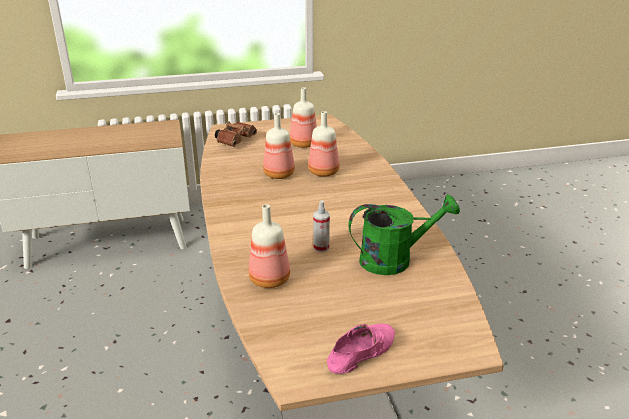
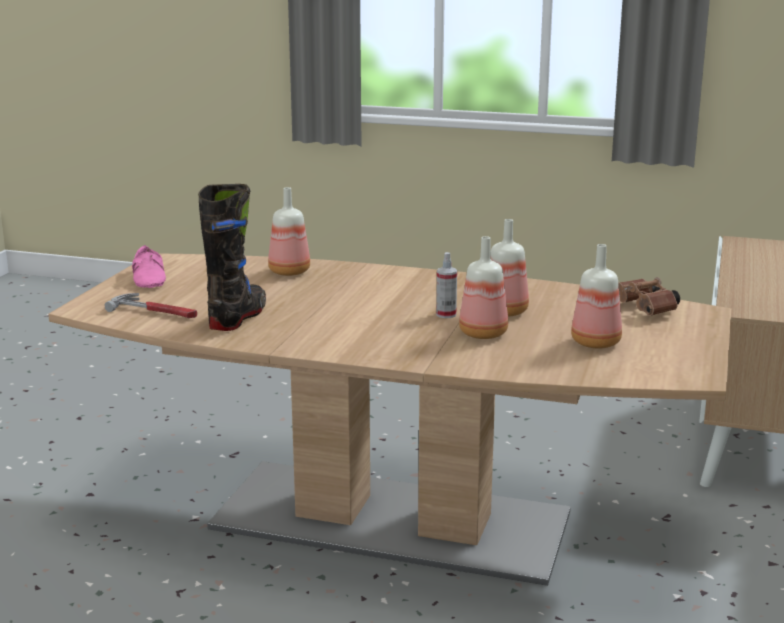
camera: 120 degrees right, 10 degrees down
spray bottle [313,200,330,252] -> spray bottle moved to [436,252,457,318]
green watering can [348,195,460,275] -> black boot [198,184,266,331]
none -> hammer [104,293,197,318]

